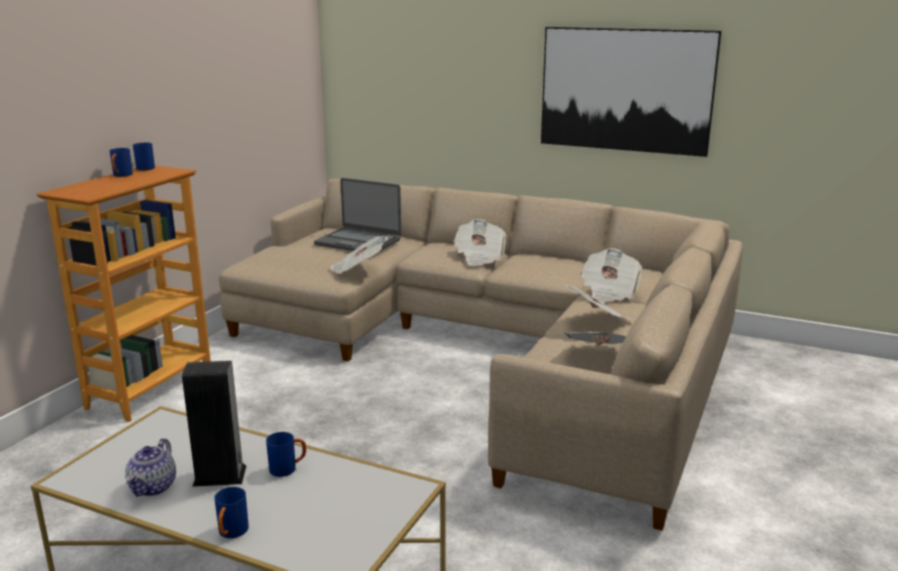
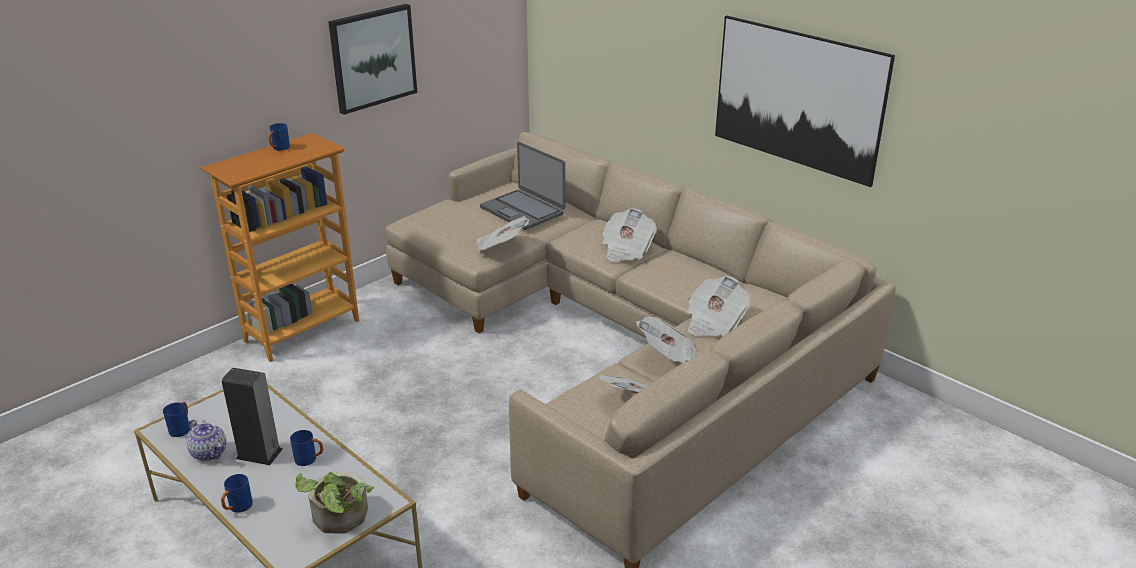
camera: 20 degrees right, 10 degrees up
teapot [125,438,176,496] -> teapot turned 75 degrees counterclockwise [187,419,226,461]
blue mug [133,143,155,170] -> blue mug moved to [163,402,190,437]
none -> potted plant [295,472,374,534]
none -> picture [328,4,417,115]

